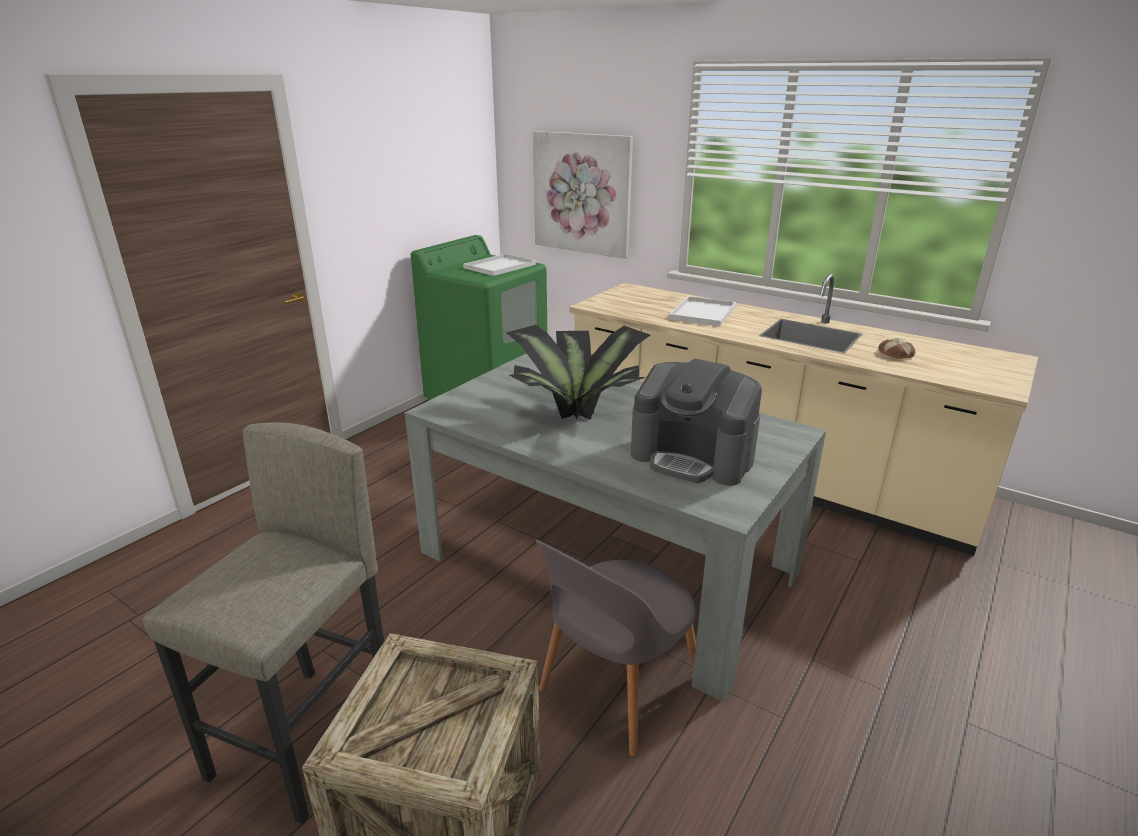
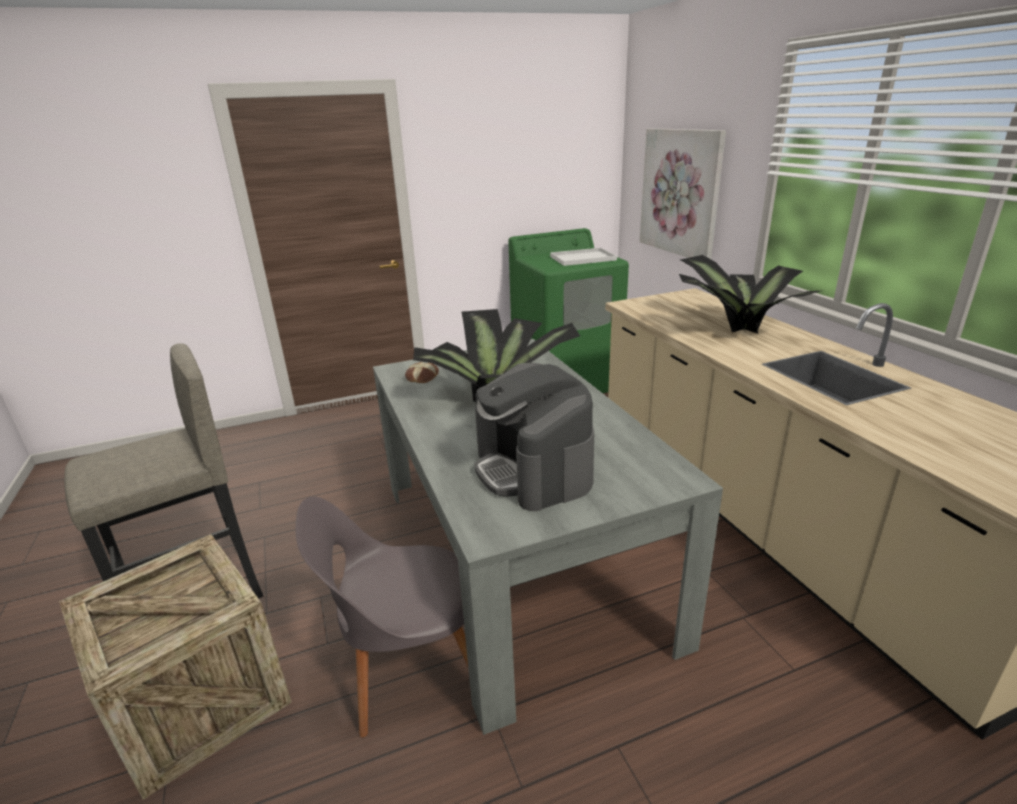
camera: 35 degrees right, 0 degrees up
white tray [669,296,736,326] -> potted plant [679,255,824,333]
bread [879,338,915,359] -> bread moved to [405,362,439,383]

